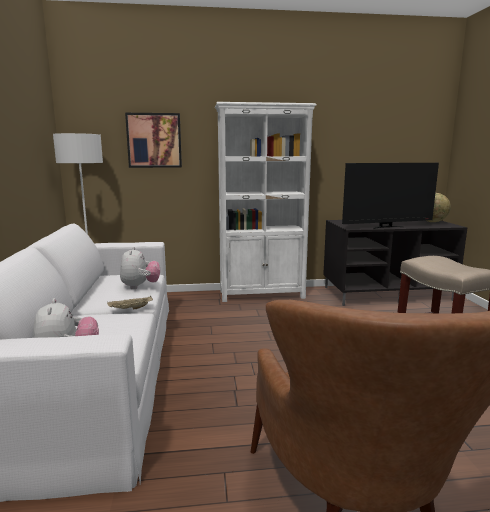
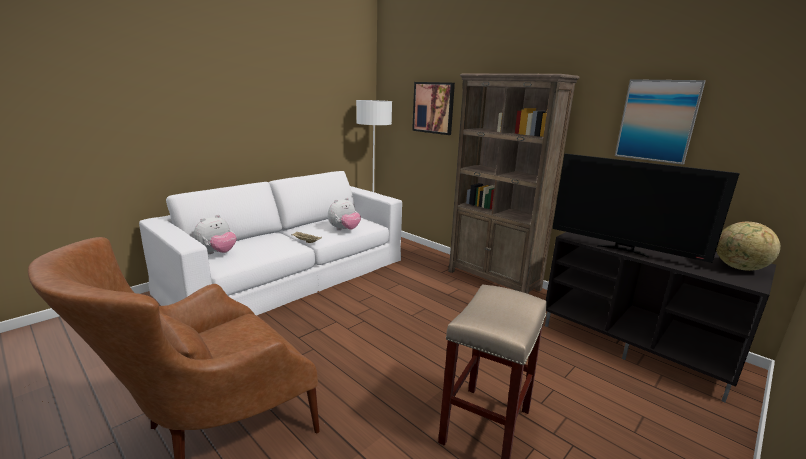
camera: 50 degrees right, 5 degrees up
white bookcase [215,102,317,302] -> brown bookcase [448,73,579,294]
none -> picture [615,79,706,165]

